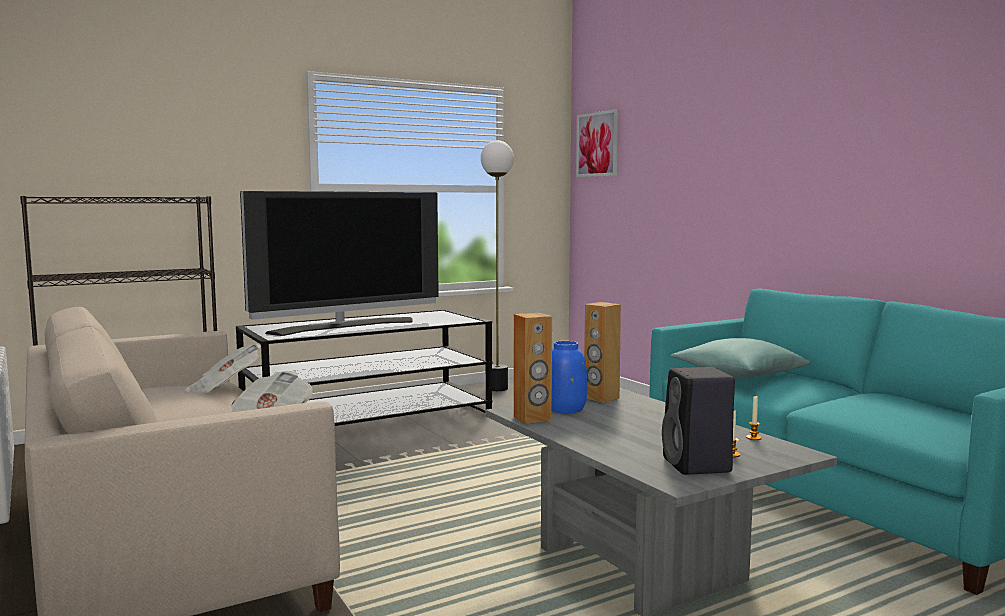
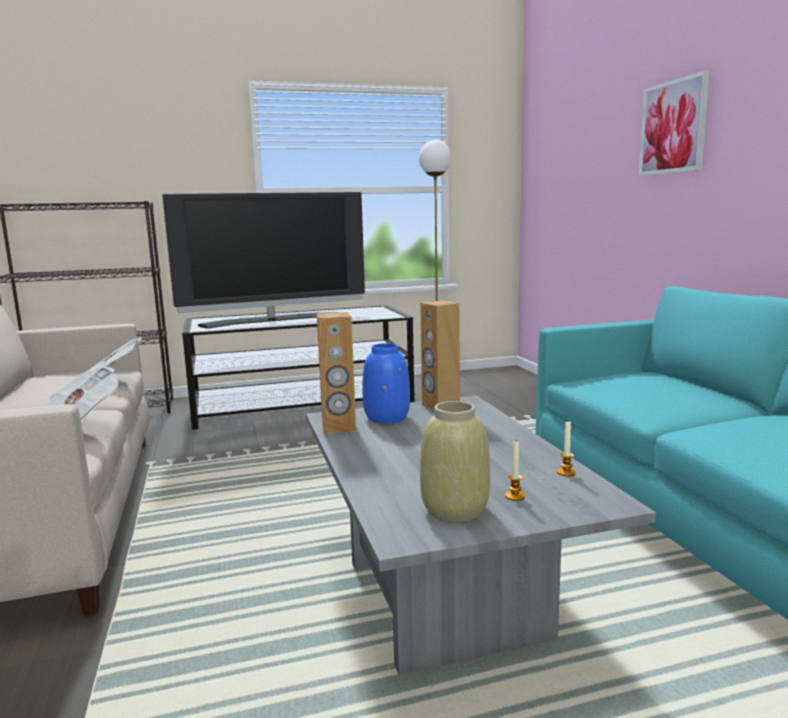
camera: 15 degrees right, 5 degrees up
picture [576,109,618,177] -> picture moved to [639,71,710,176]
black speaker [662,367,735,475] -> beige vase [420,401,490,522]
turquoise pillow [671,338,811,378] -> none

